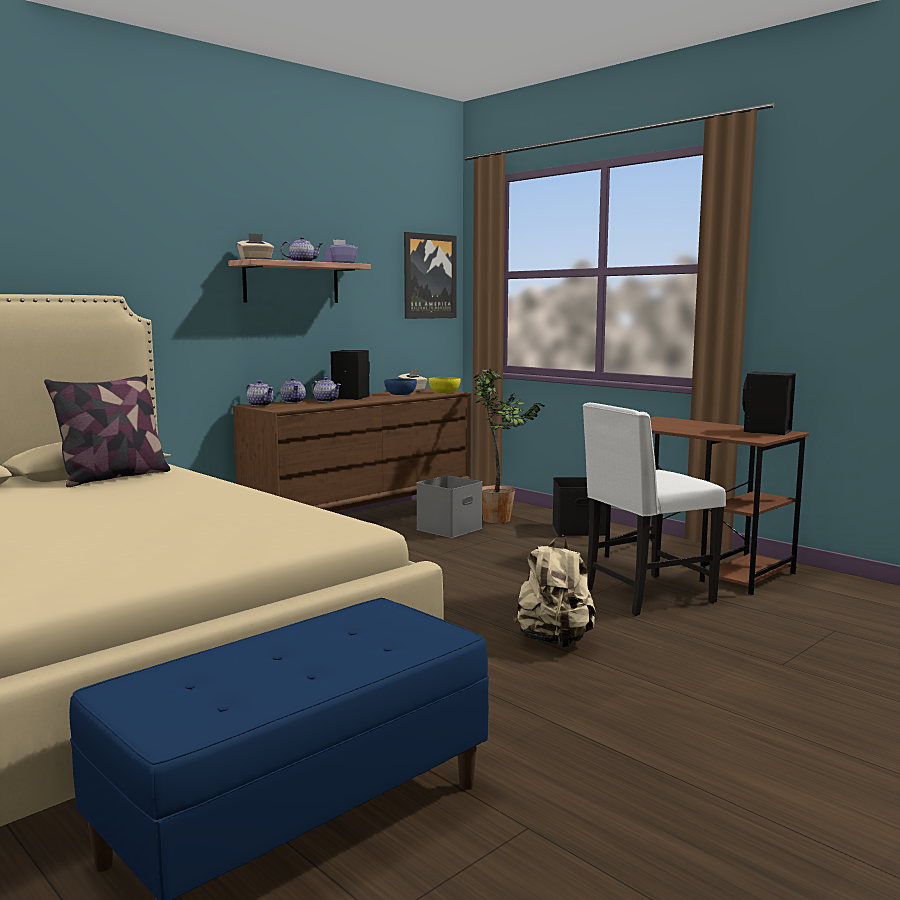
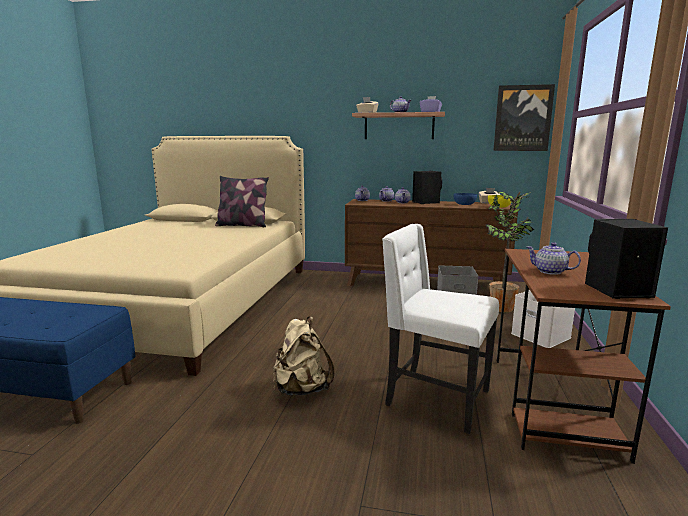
camera: 55 degrees right, 5 degrees up
black storage box [552,477,606,536] -> white storage box [511,290,575,348]
none -> teapot [526,242,581,275]

